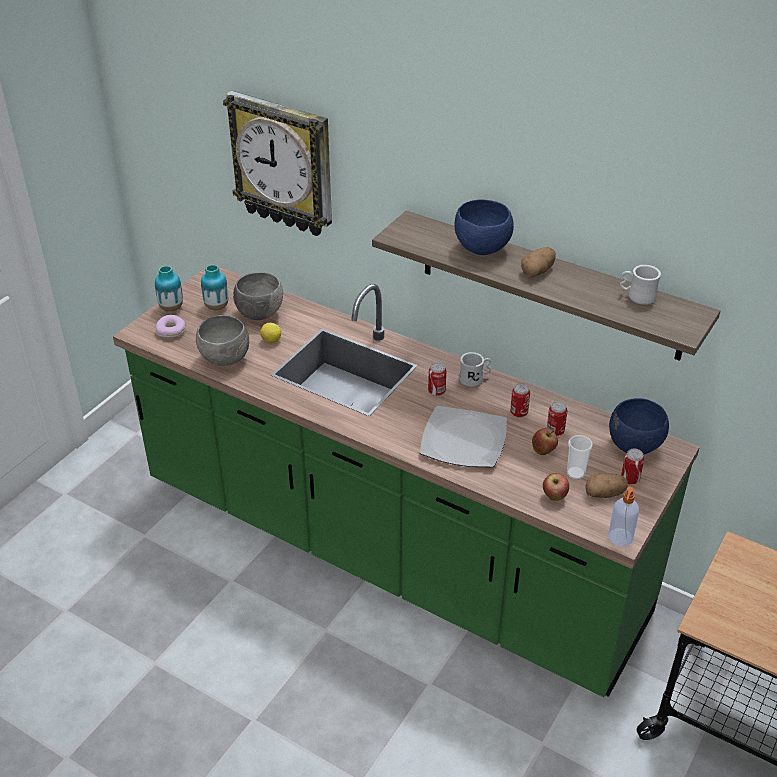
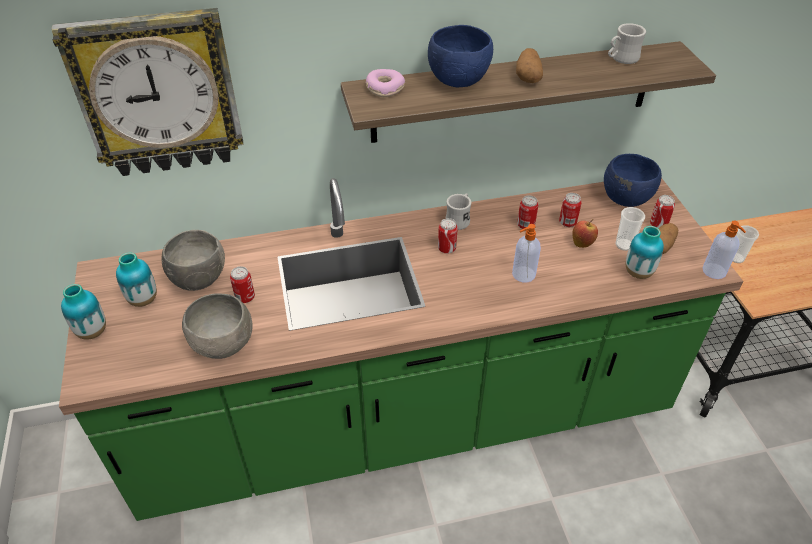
camera: 45 degrees left, 5 degrees up
donut [155,315,186,338] -> donut moved to [366,69,405,97]
lemon [260,323,281,343] -> can [230,266,255,303]
plate [420,406,507,468] -> soap dispenser [512,224,541,283]
apple [543,473,569,501] -> vase [626,226,664,279]
none -> cup [732,225,759,263]

